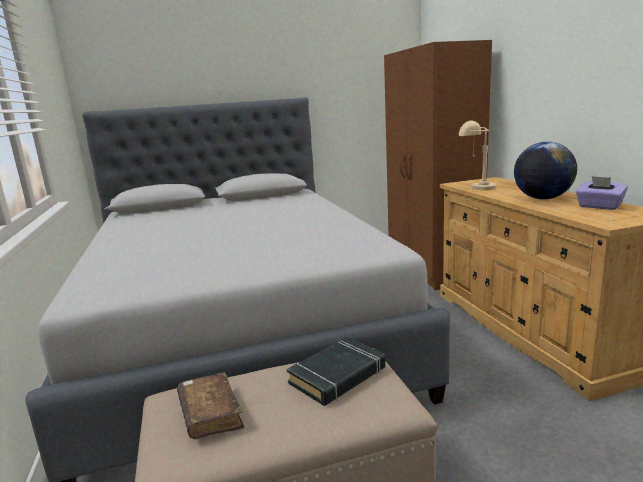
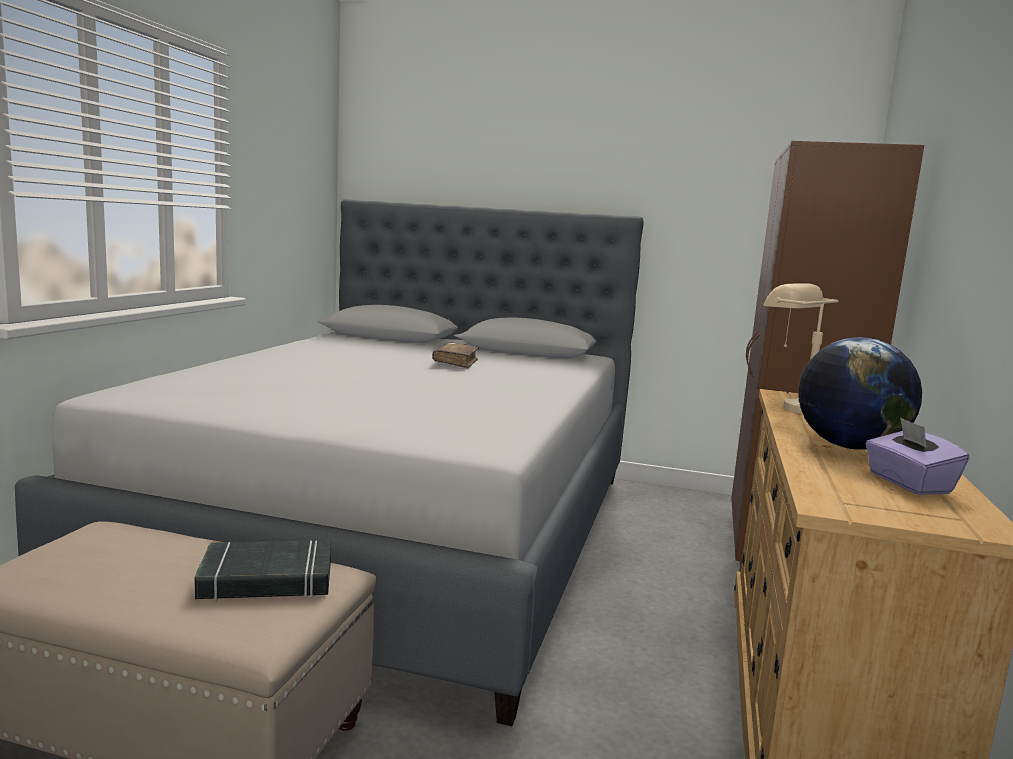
camera: 30 degrees right, 5 degrees down
brown book [177,372,245,439] -> brown book moved to [433,343,479,368]

